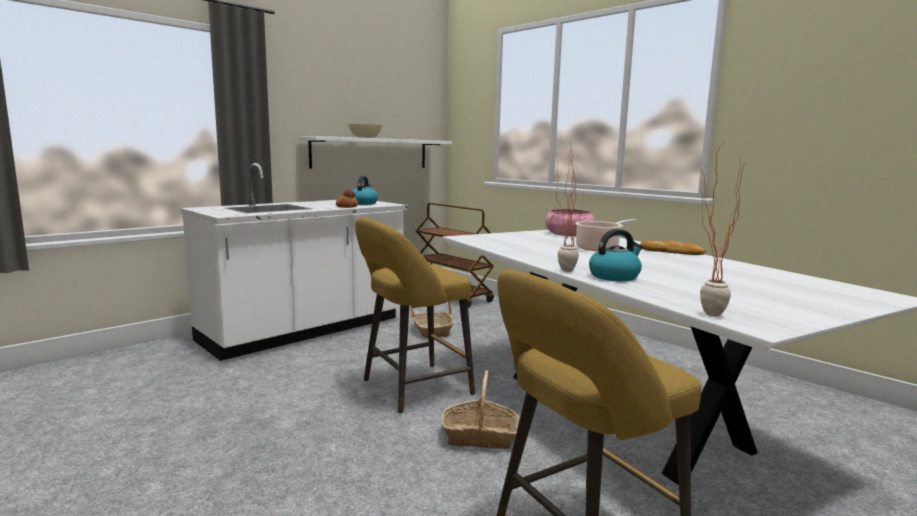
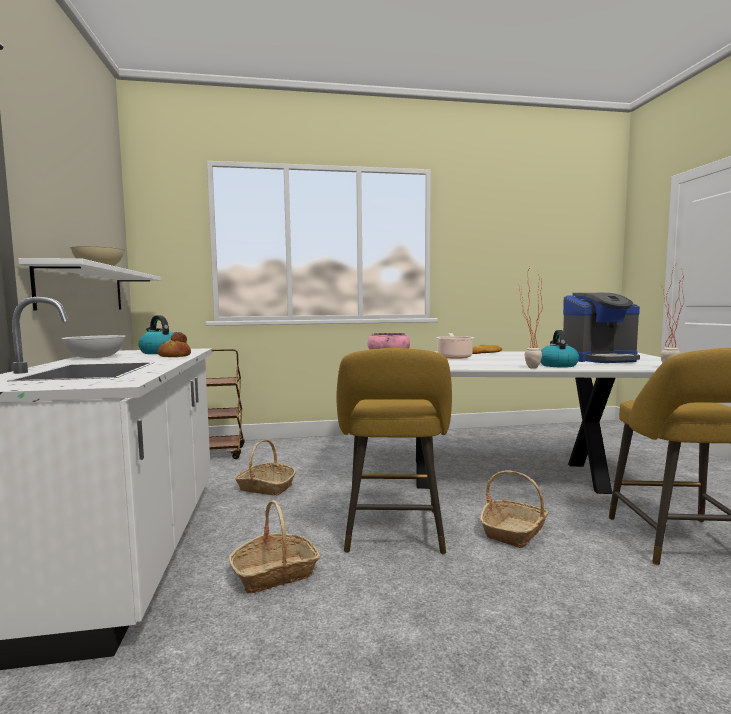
camera: 55 degrees left, 5 degrees down
none -> white bowl [61,335,125,358]
none -> basket [229,500,321,594]
none -> coffee machine [563,293,640,363]

